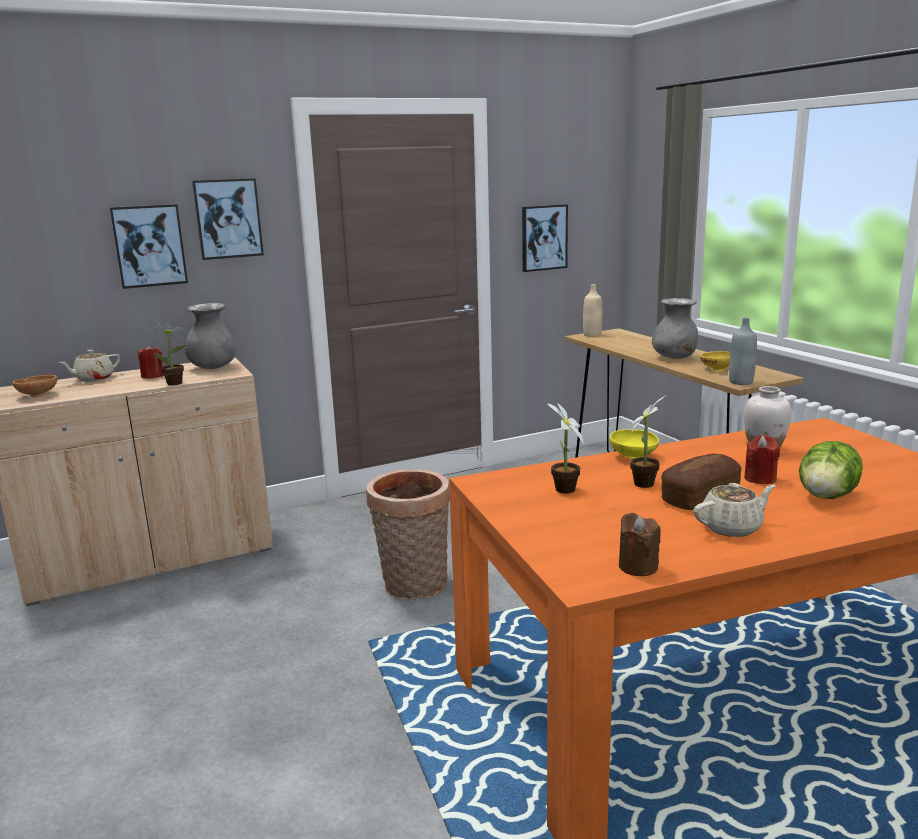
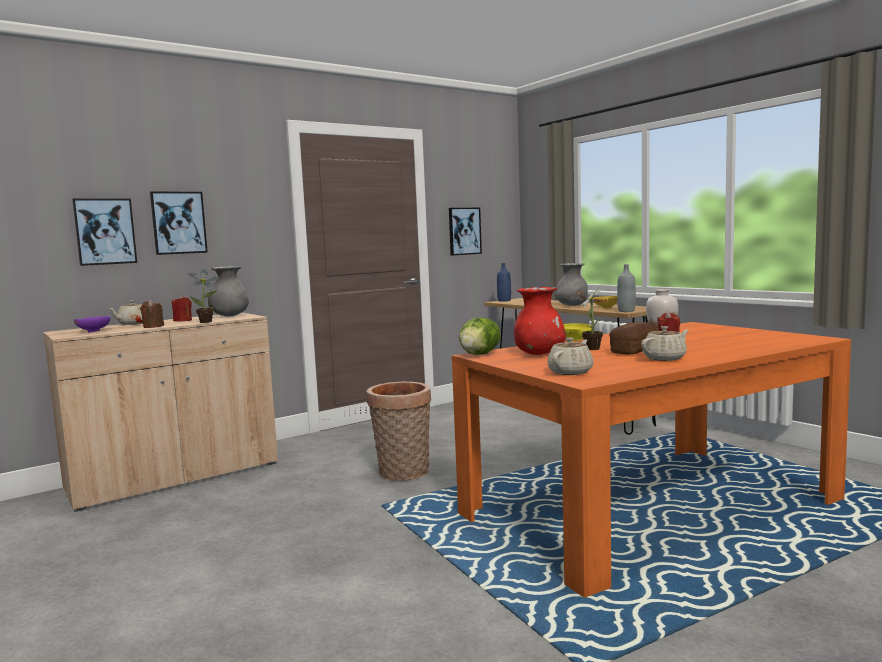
camera: 10 degrees left, 10 degrees down
brown bowl [13,375,57,398] -> purple bowl [74,316,110,332]
picture [192,178,264,260] -> picture moved to [72,199,137,266]
potted plant [548,402,584,494] -> red vase [514,287,566,355]
beige bottle [583,284,602,337] -> blue bottle [497,263,511,302]
brown candle [619,513,661,576] -> brown candle moved to [140,300,164,328]
lettuce [799,441,863,499] -> lettuce moved to [459,317,501,355]
none -> beige teapot [547,338,593,375]

